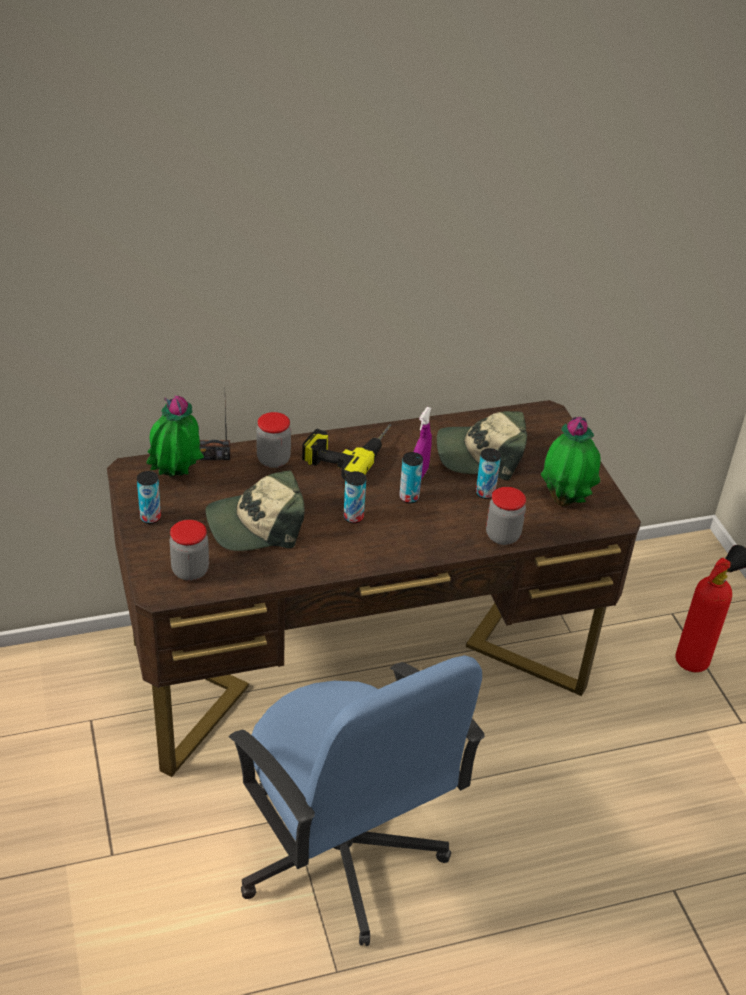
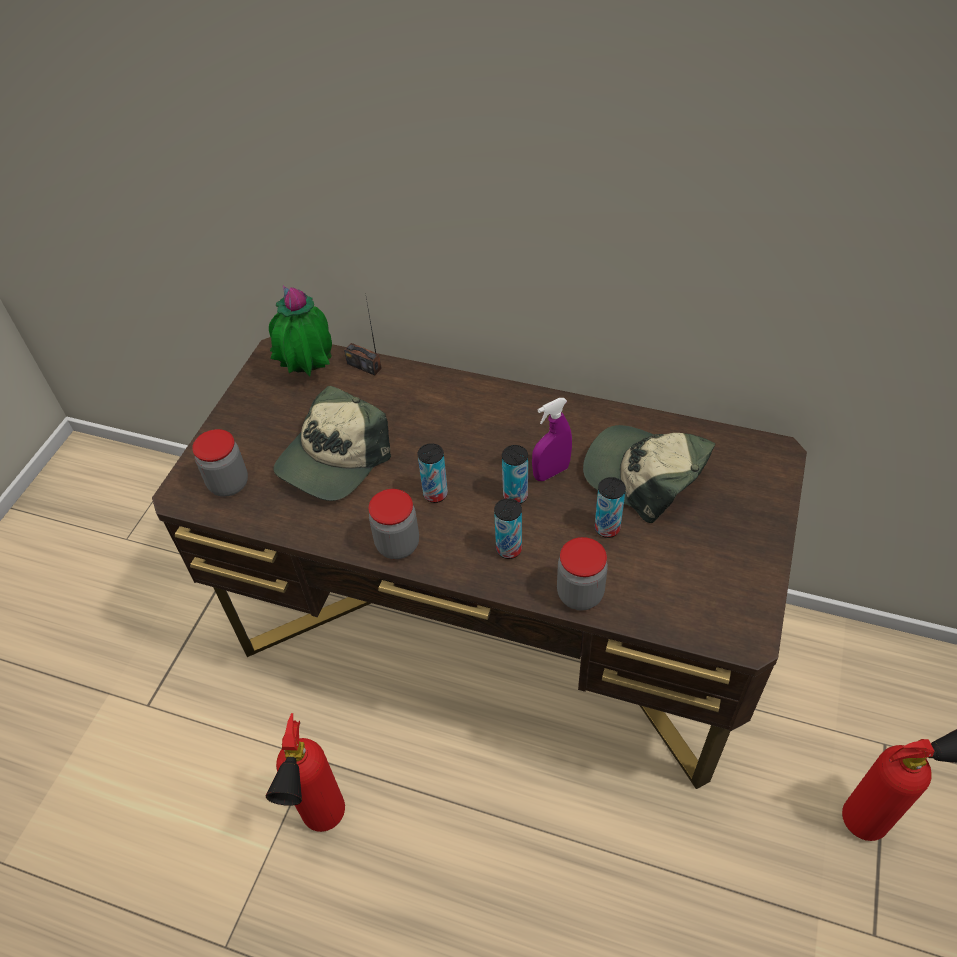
camera: 40 degrees right, 10 degrees up
can [137,471,161,524] -> can moved to [494,498,522,559]
cap [205,470,305,551] -> cap turned 75 degrees counterclockwise [273,386,391,501]
blue office chair [229,655,485,946] -> fire extinguisher [266,713,345,832]
jar [257,412,291,468] -> jar moved to [369,489,419,559]
power drill [302,424,392,480] -> none
potted plant [541,417,601,506] -> none

